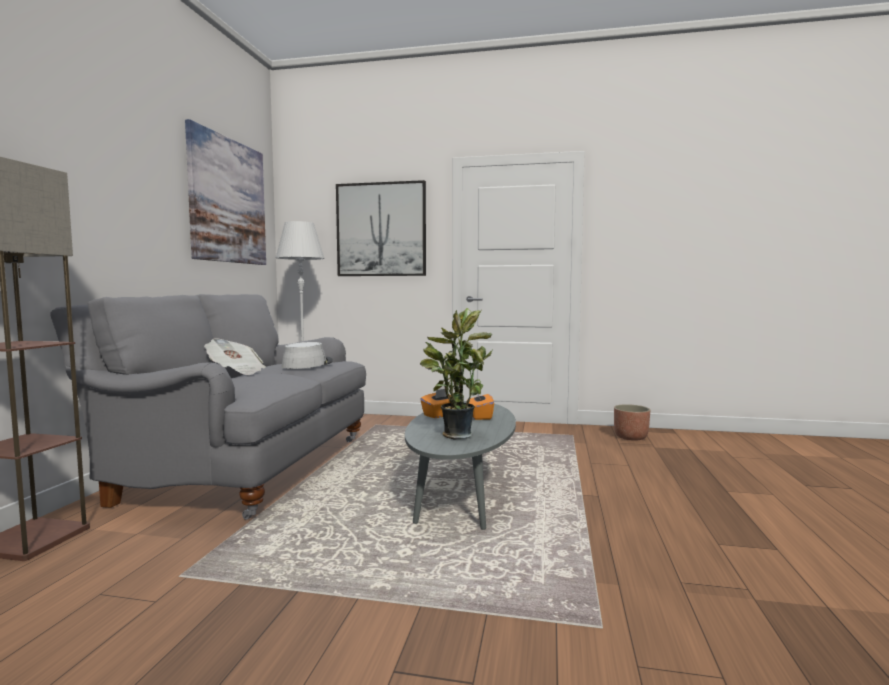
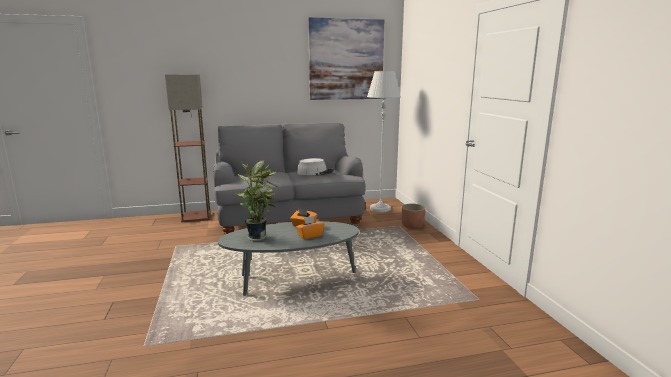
camera: 65 degrees right, 10 degrees up
newspaper [204,339,266,375] -> none
picture [336,180,426,276] -> none
planter [614,404,650,441] -> planter moved to [401,204,426,229]

